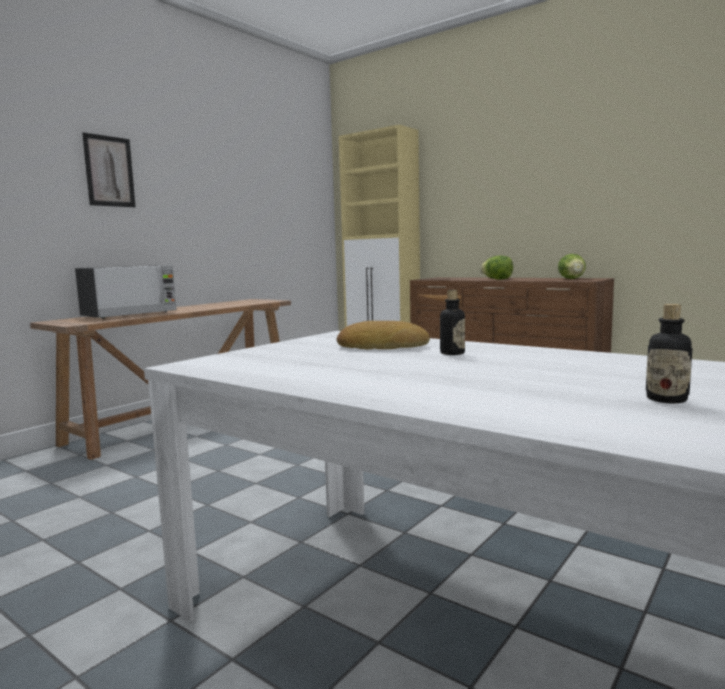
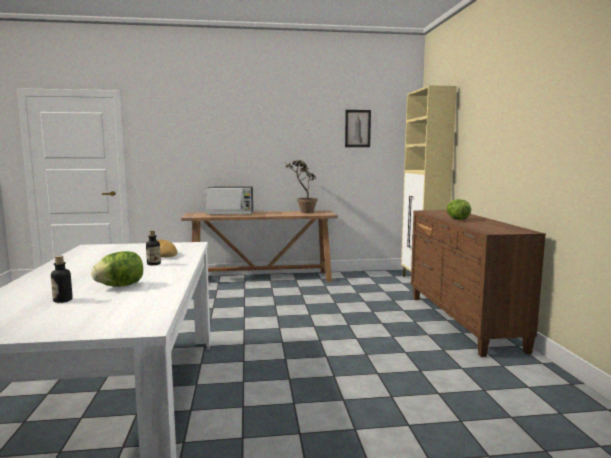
camera: 45 degrees right, 0 degrees up
picture [82,132,136,207] -> picture moved to [345,110,371,147]
lettuce [558,254,586,279] -> lettuce moved to [91,251,143,287]
none -> potted plant [283,160,318,213]

